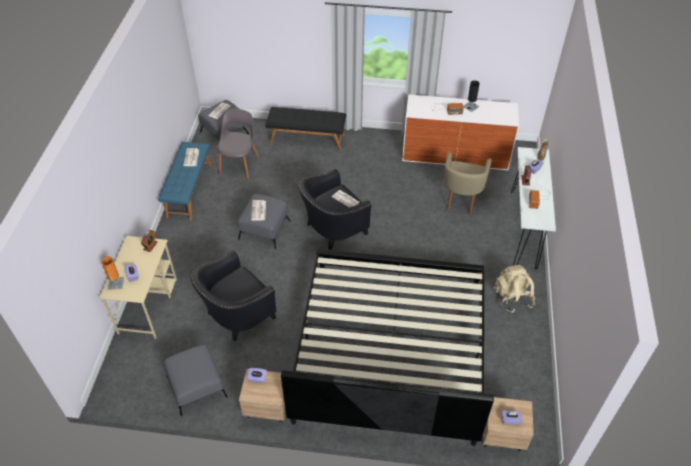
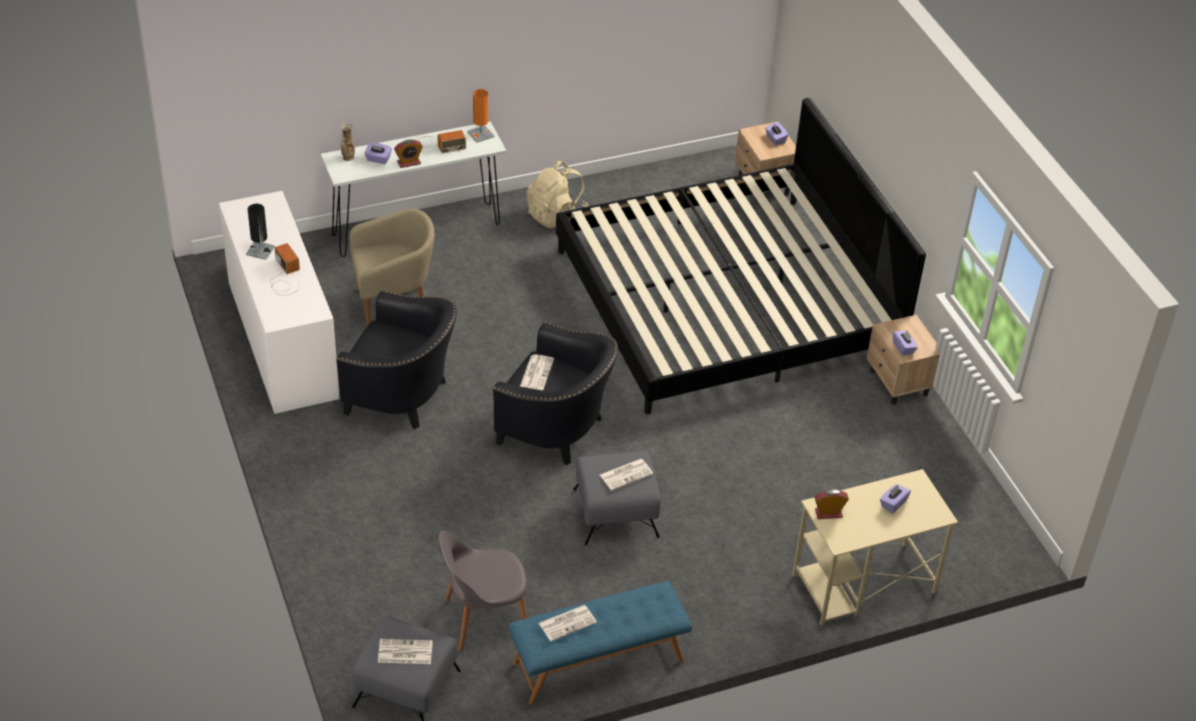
camera: 120 degrees left, 5 degrees down
orange table lamp [101,257,124,290] -> orange table lamp moved to [467,89,494,143]
grey ottoman [164,345,227,416] -> none
black armchair [191,250,277,341] -> black armchair moved to [336,290,457,429]
black bench [266,107,346,151] -> none

